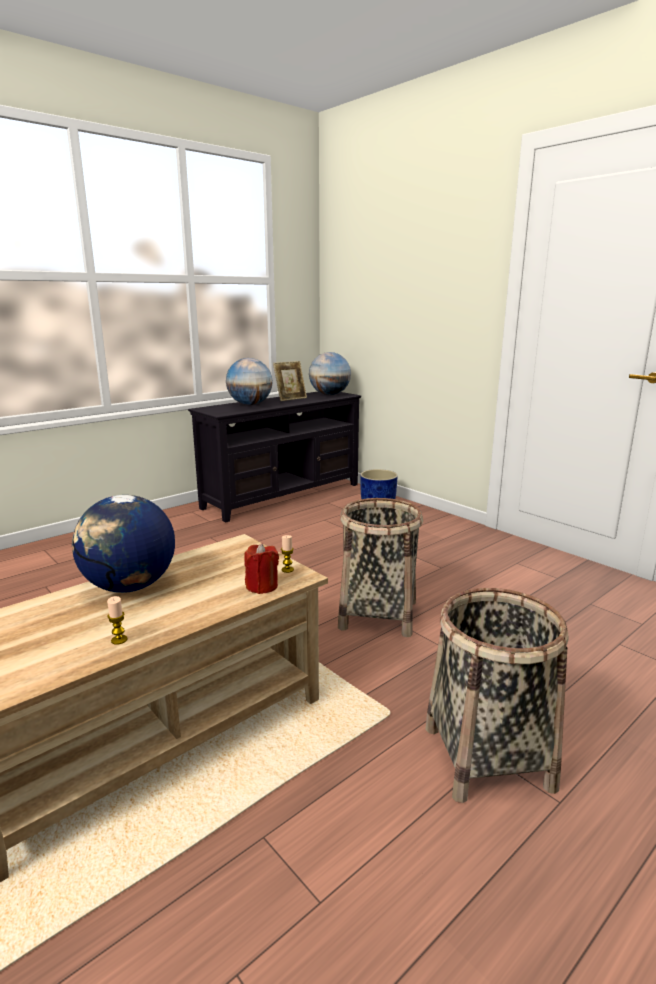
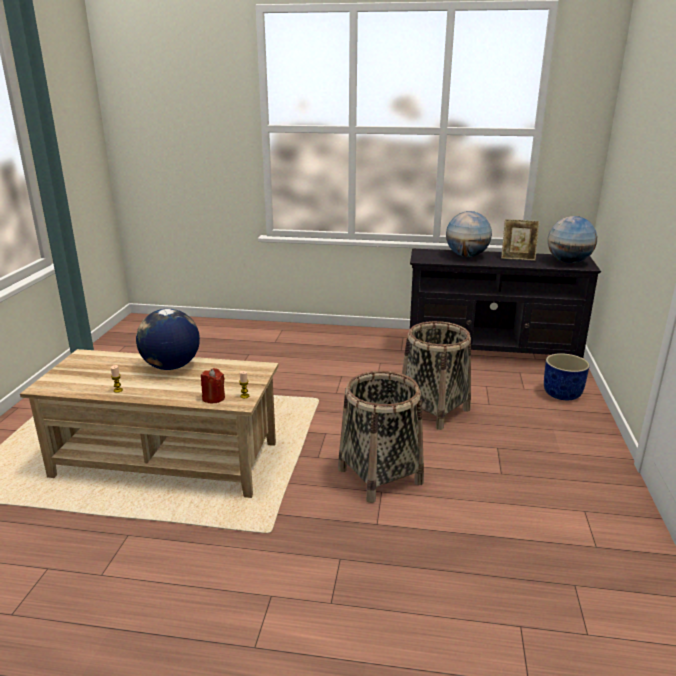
camera: 50 degrees right, 5 degrees up
basket [425,588,568,803] -> basket moved to [402,321,471,430]

